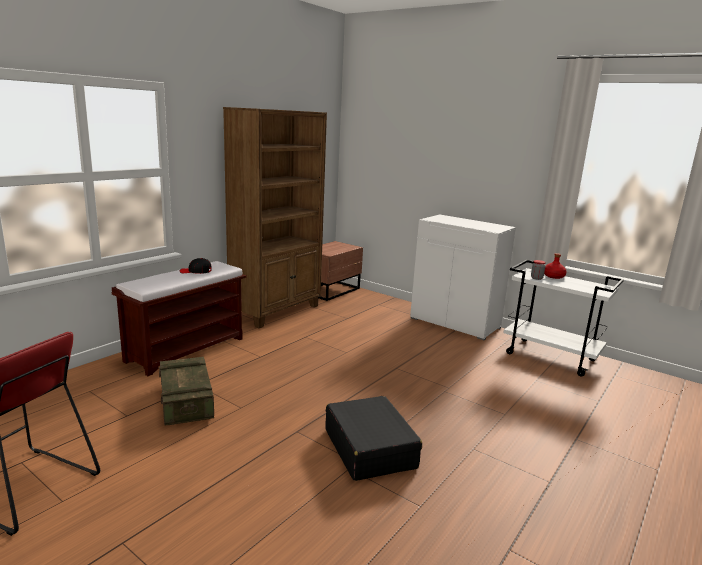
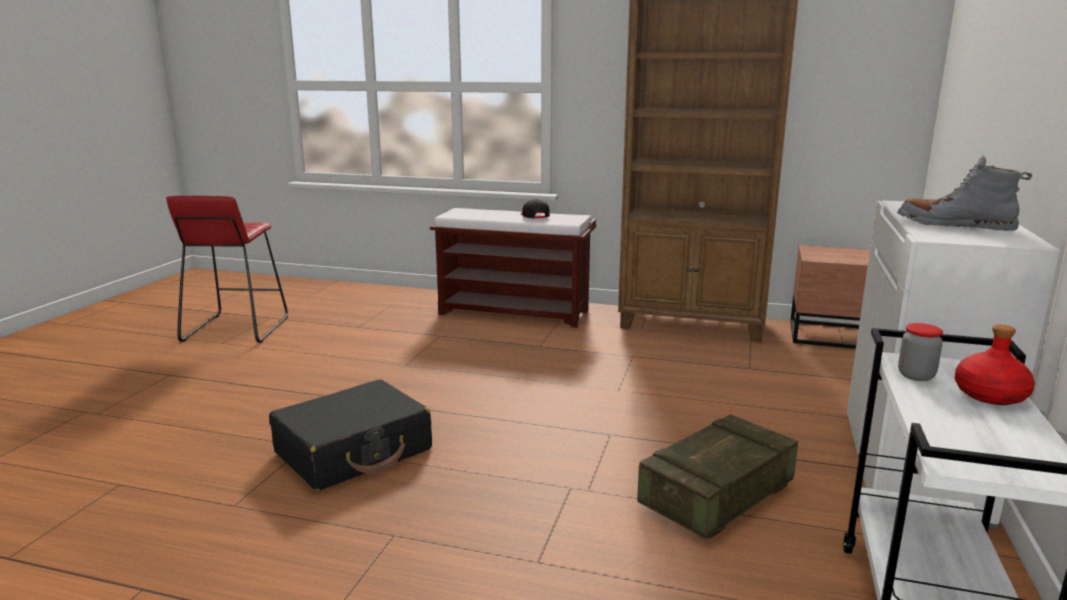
camera: 70 degrees right, 0 degrees up
crate [159,357,214,425] -> crate moved to [637,414,798,539]
none -> grey boot [897,156,1032,231]

